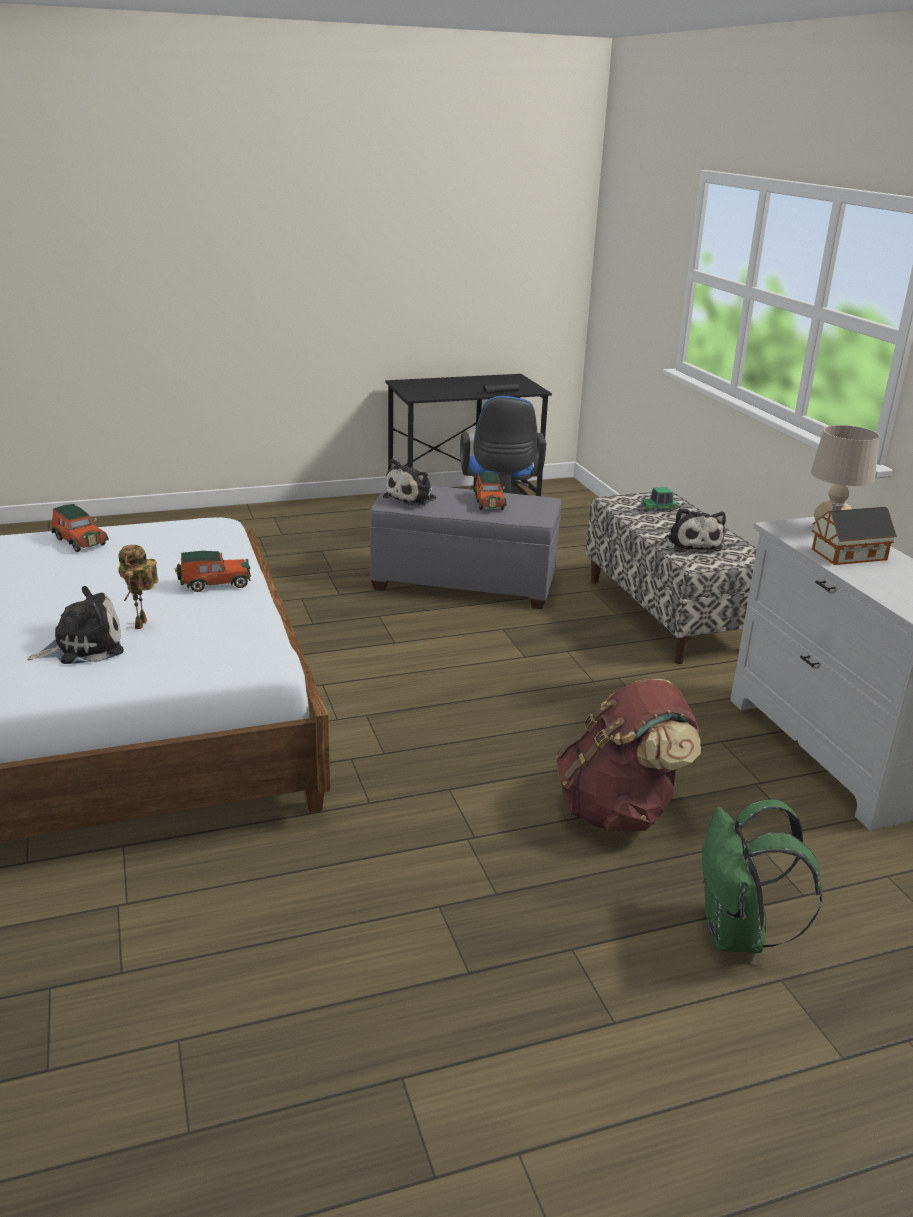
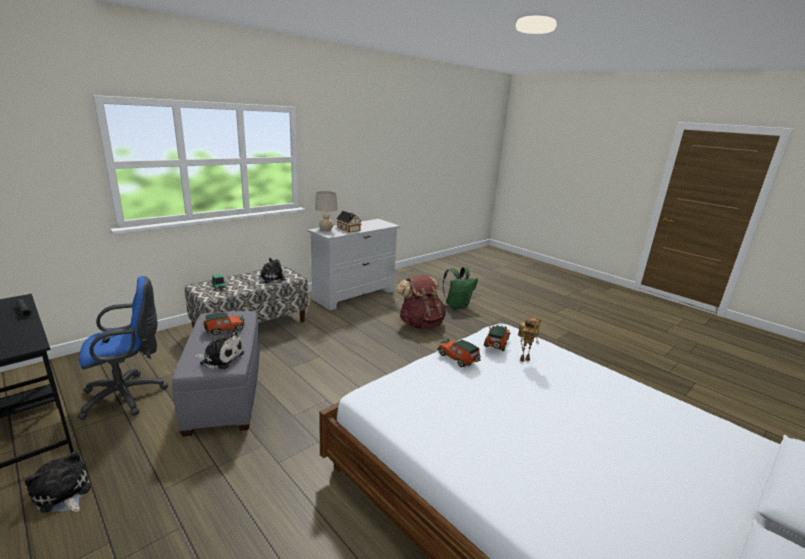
camera: 115 degrees left, 5 degrees down
plush toy [27,586,124,664] -> plush toy moved to [25,451,91,513]
toy car [52,504,109,552] -> toy car moved to [484,325,510,351]

